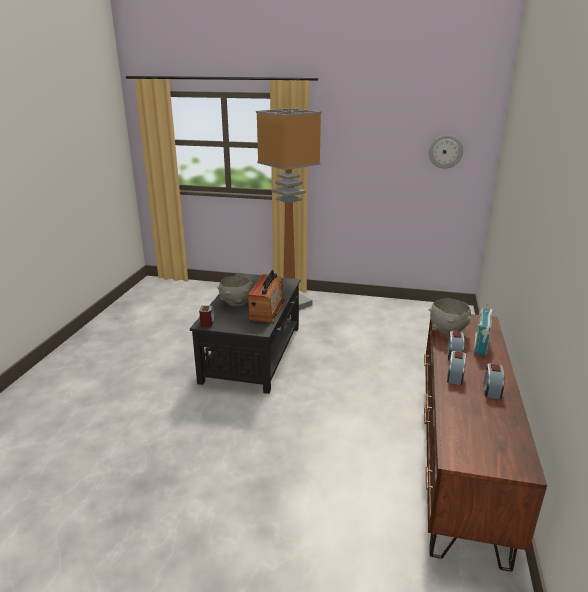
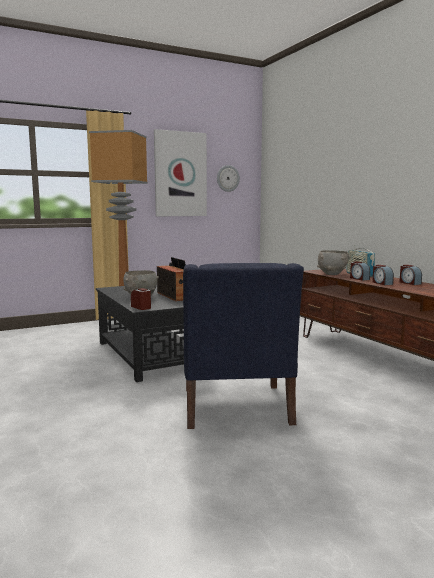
camera: 40 degrees left, 15 degrees down
none -> picture [154,129,207,216]
none -> blue armchair [183,263,304,429]

